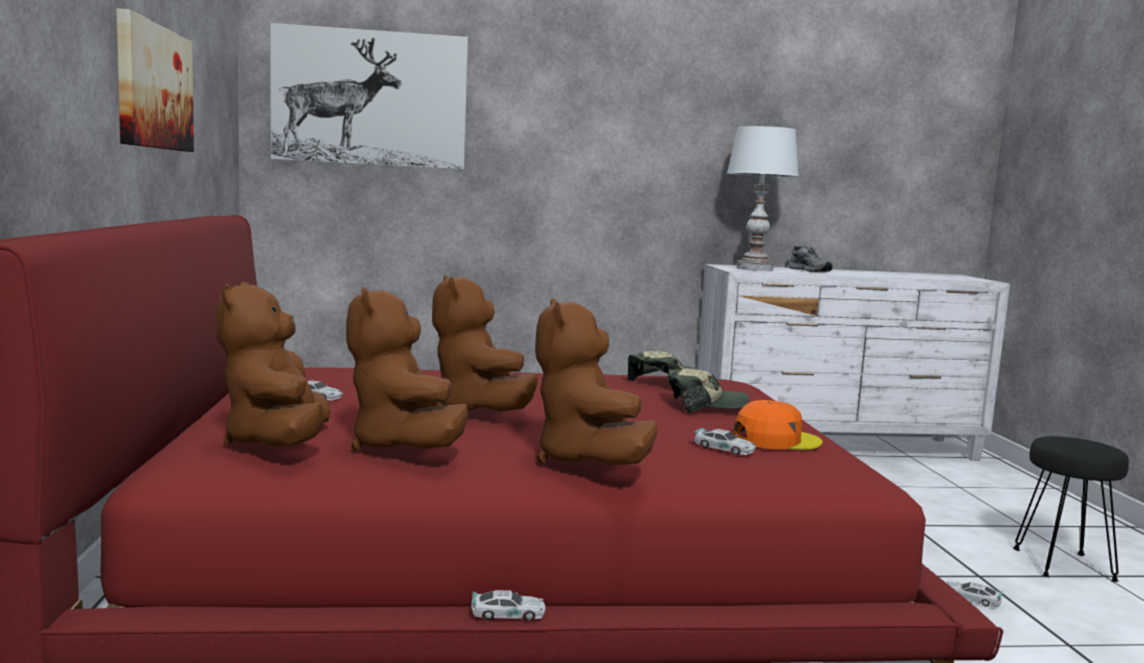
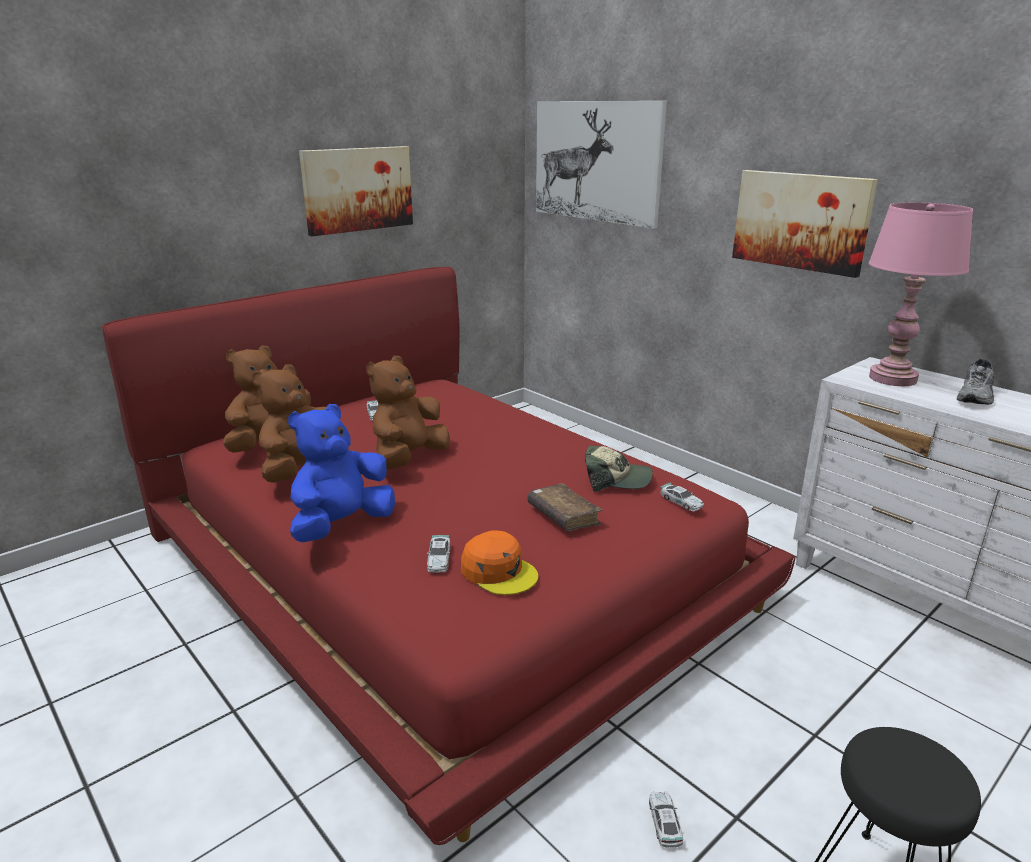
camera: 55 degrees right, 15 degrees up
toy car [471,590,545,621] -> toy car moved to [660,483,704,511]
brown plush toy [535,298,657,466] -> blue plush toy [288,404,395,542]
cap [668,369,749,413] -> brown book [527,483,603,531]
white table lamp [727,126,799,271] -> pink table lamp [868,202,973,386]
none -> picture [732,170,878,278]

